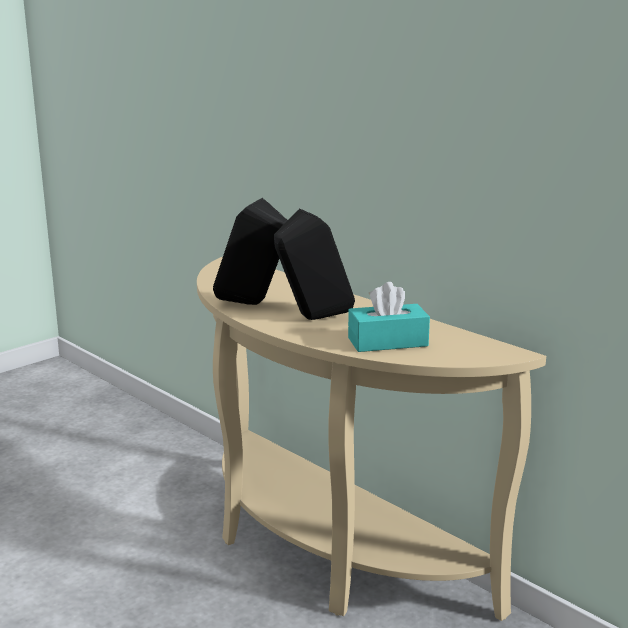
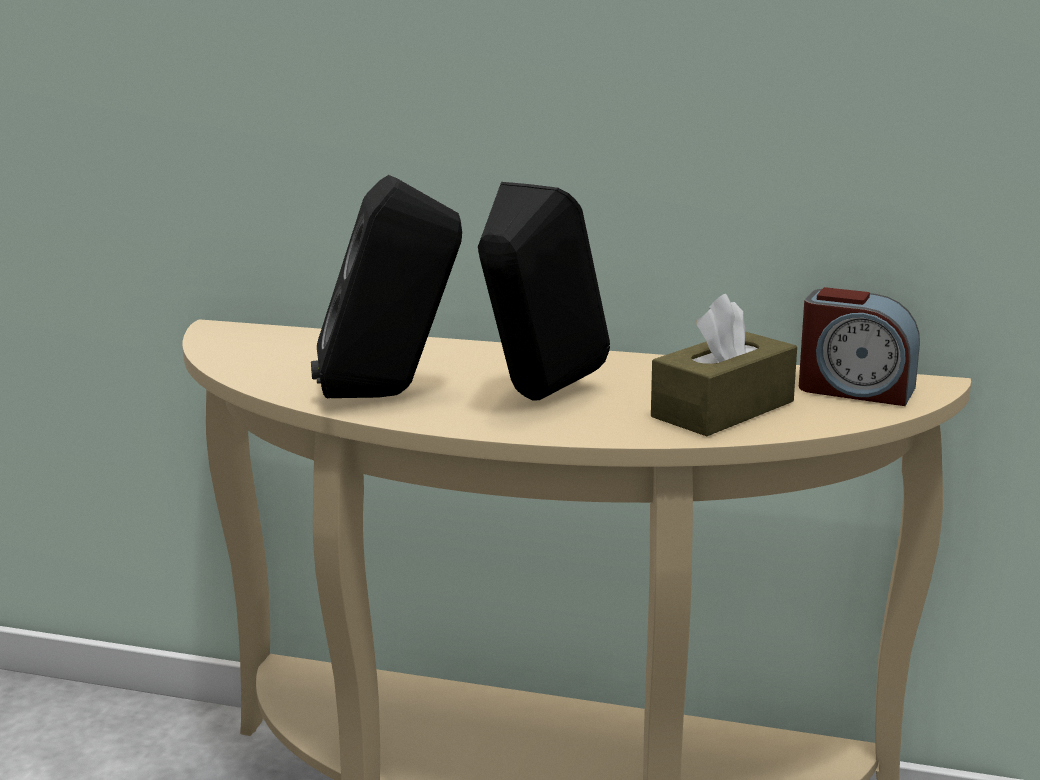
camera: 30 degrees left, 0 degrees up
turquoise tissue box [348,282,430,352] -> brown tissue box [651,294,797,436]
none -> alarm clock [799,287,920,406]

